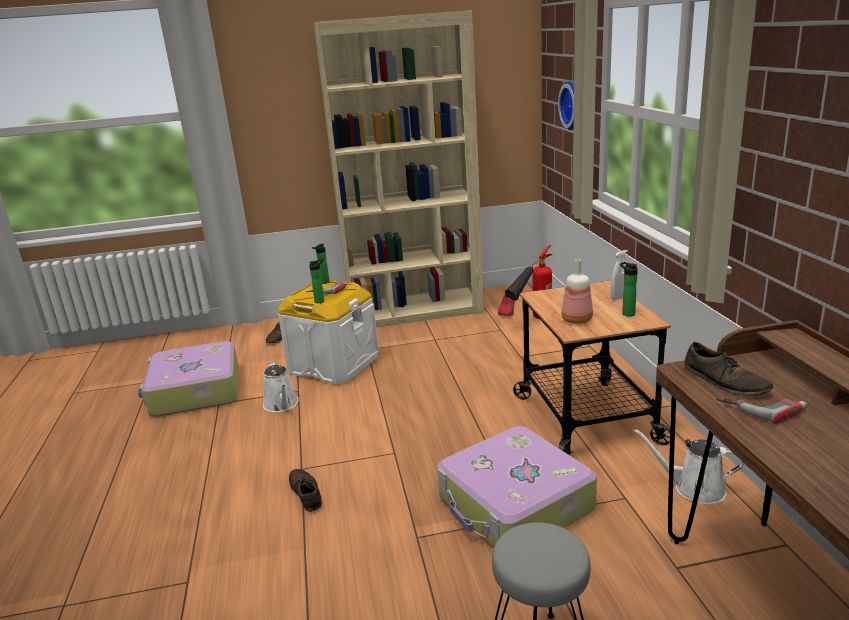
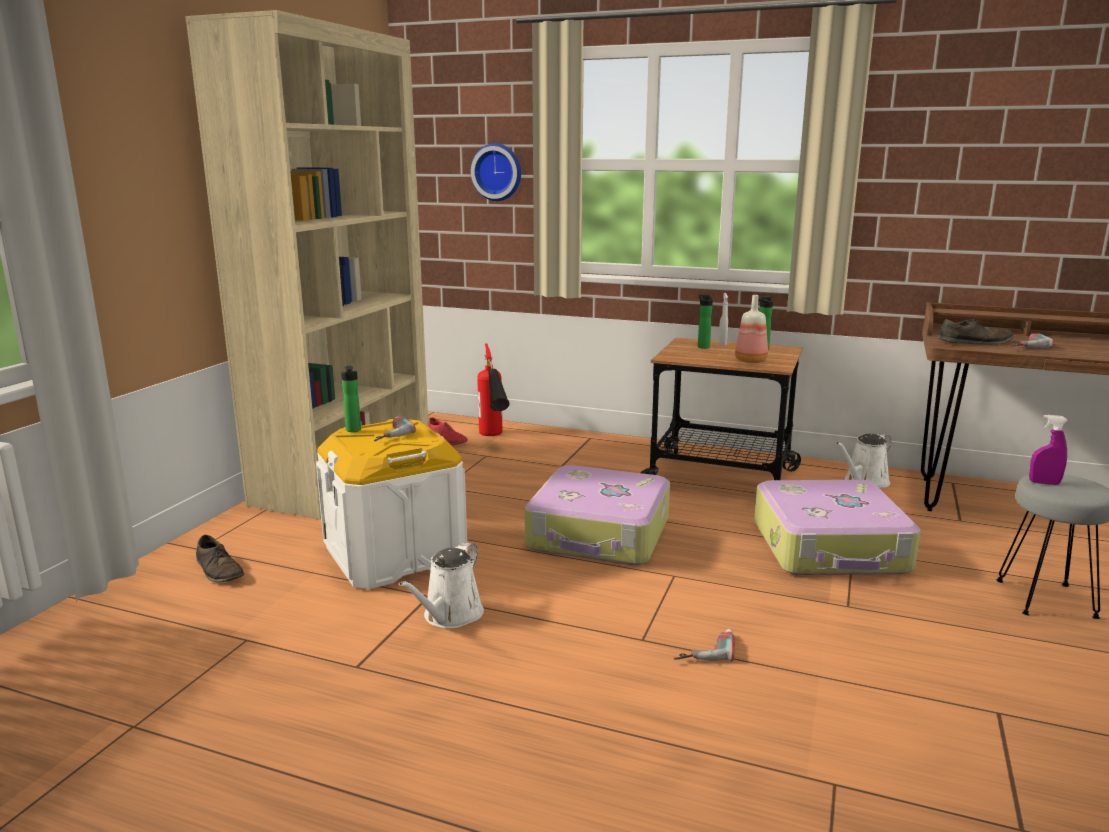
camera: 60 degrees left, 5 degrees down
suitcase [138,341,238,417] -> suitcase moved to [525,465,670,565]
white watering can [263,361,299,412] -> white watering can turned 105 degrees clockwise [399,542,484,629]
brown shoe [289,469,322,512] -> power drill [674,629,735,661]
bottle [309,259,324,303] -> bottle moved to [698,294,713,349]
none -> purple spray bottle [1029,415,1068,485]

